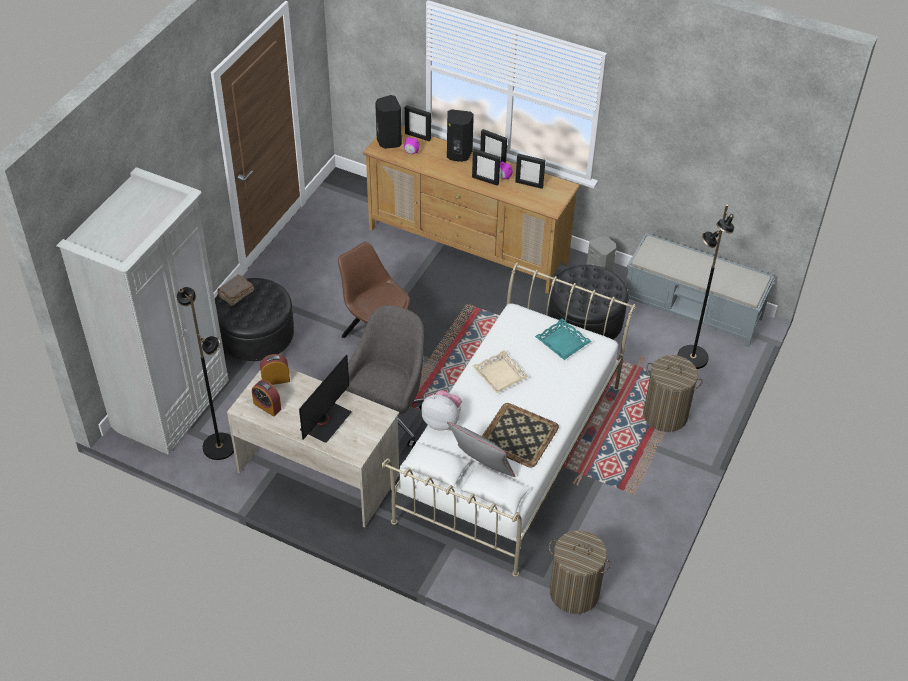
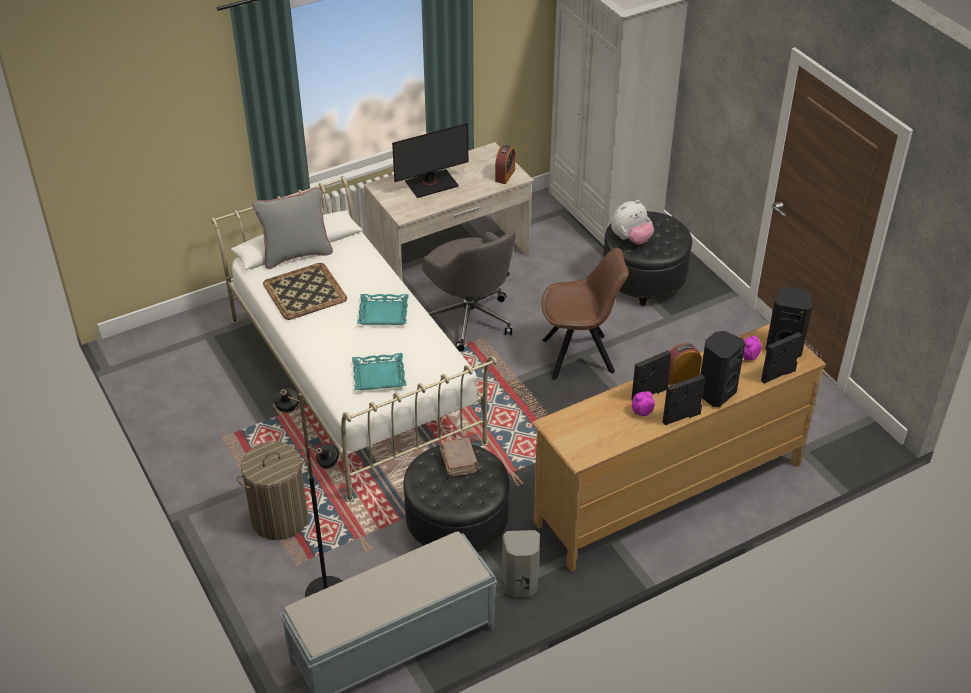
camera: 125 degrees right, 5 degrees down
black floor lamp [177,287,234,460] -> none
brown book [217,275,254,306] -> brown book moved to [440,437,479,477]
alarm clock [252,380,281,416] -> alarm clock moved to [668,343,702,385]
monitor [299,354,352,443] -> monitor turned 90 degrees counterclockwise [392,123,468,198]
plush toy [421,390,462,431] -> plush toy moved to [611,200,654,244]
beige tray [472,350,528,394] -> turquoise tray [357,294,409,325]
picture frame [515,154,545,189] -> none
laundry basket [549,530,611,614] -> none

